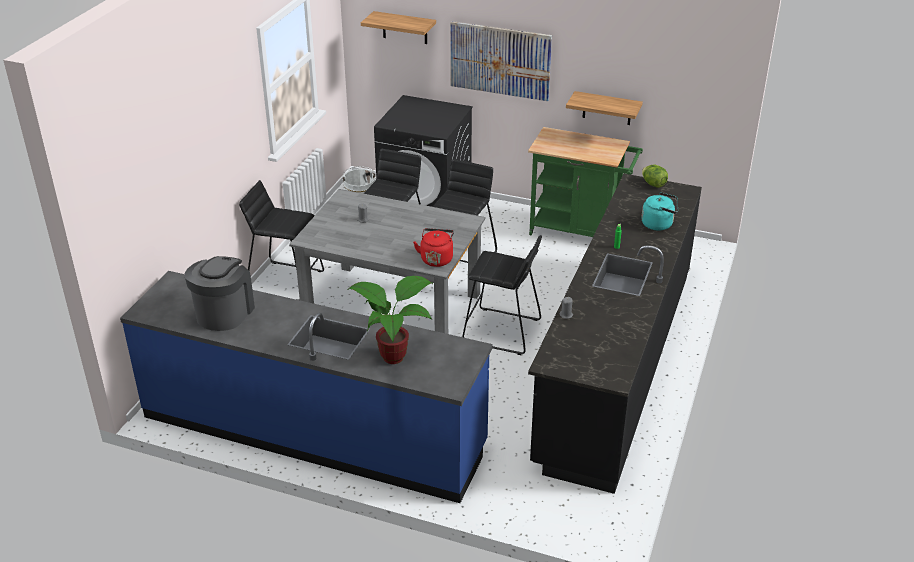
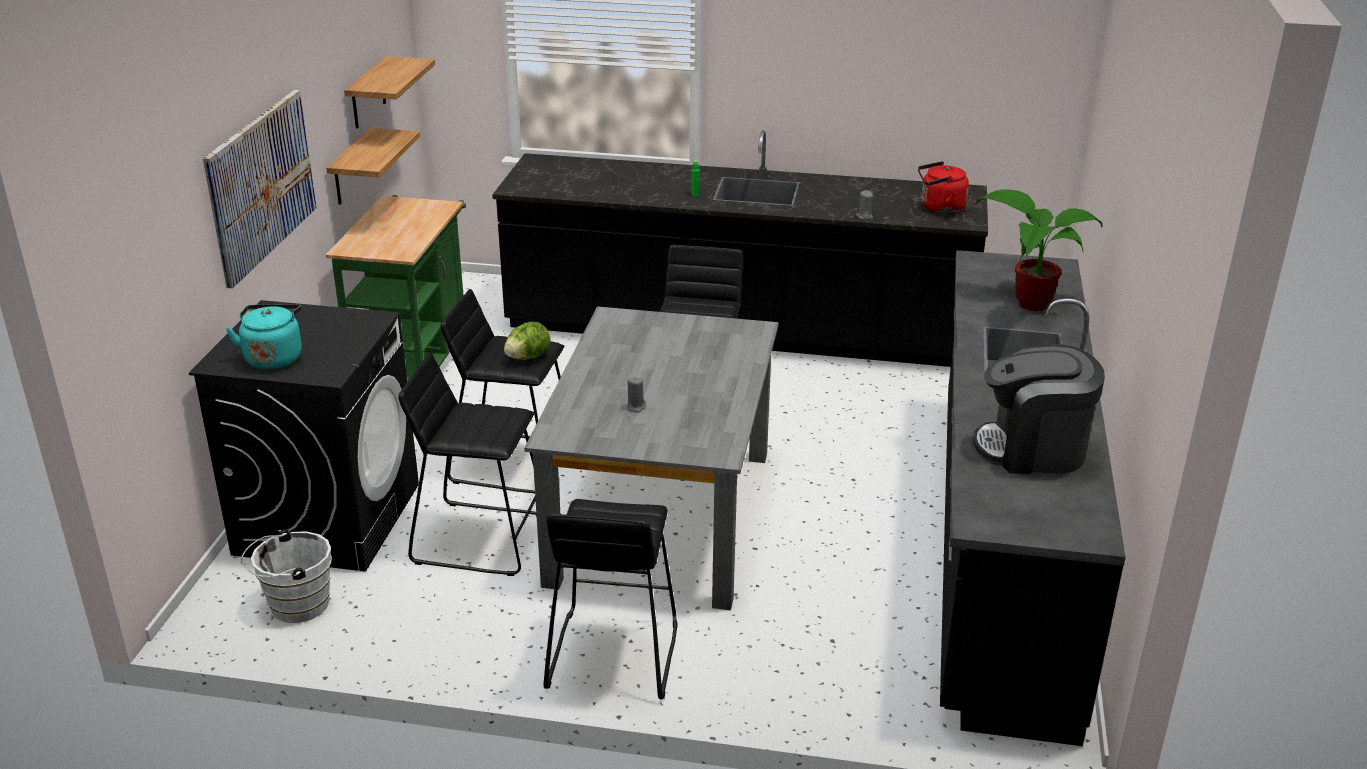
camera: 100 degrees left, 5 degrees down
blue counter [120,271,493,503] -> black counter [940,250,1126,746]
shelf [361,11,436,44] -> shelf moved to [344,56,435,128]
red kettle [413,228,454,267] -> red kettle moved to [918,161,969,213]
turquoise kettle [641,192,678,231] -> turquoise kettle moved to [226,304,302,369]
lettuce [642,165,668,188] -> lettuce moved to [504,322,550,360]

